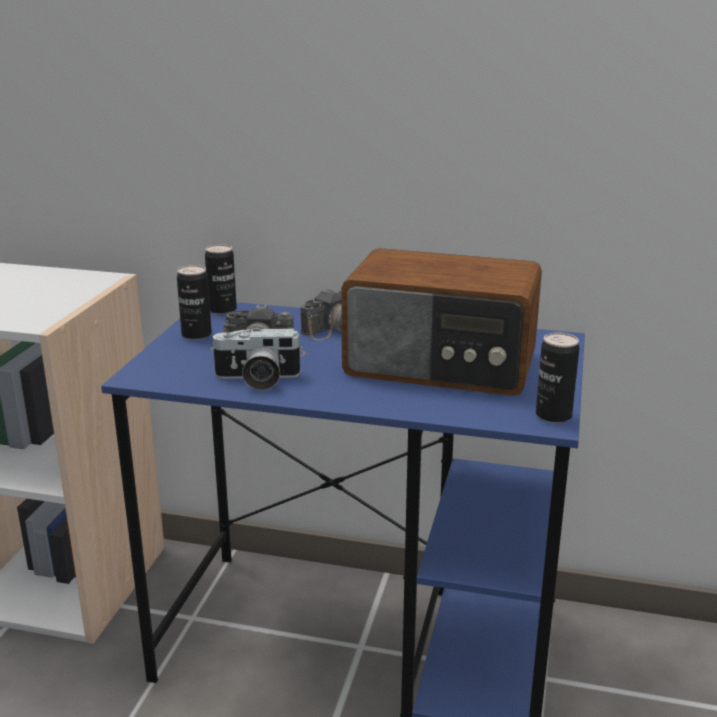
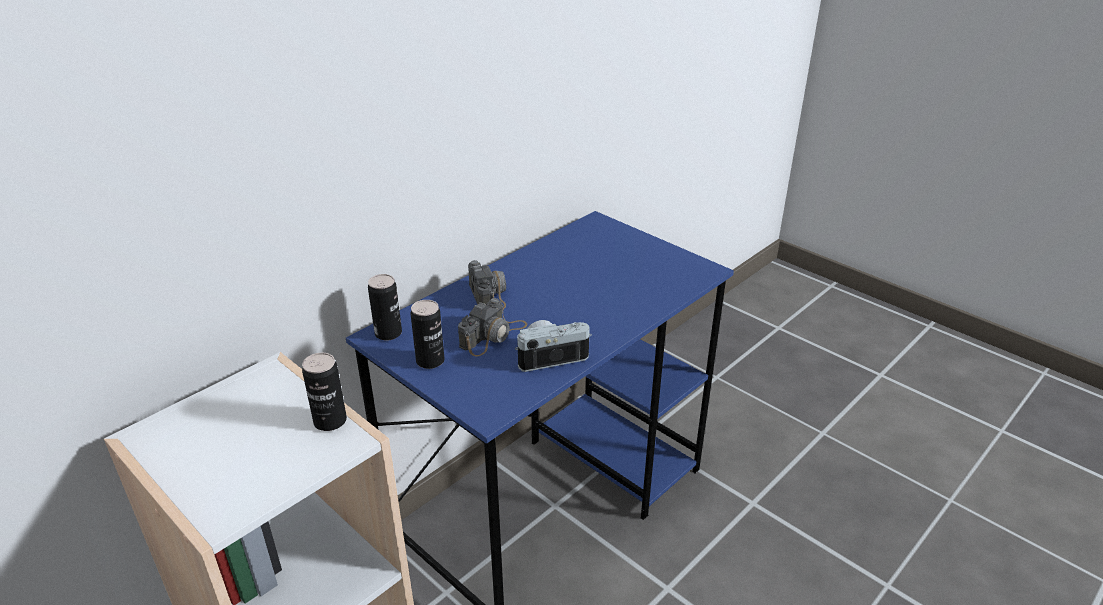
camera: 60 degrees left, 10 degrees up
camera [210,328,303,390] -> camera turned 135 degrees counterclockwise [515,320,592,372]
radio [341,248,542,396] -> none
can [536,333,579,423] -> can moved to [302,353,347,431]

